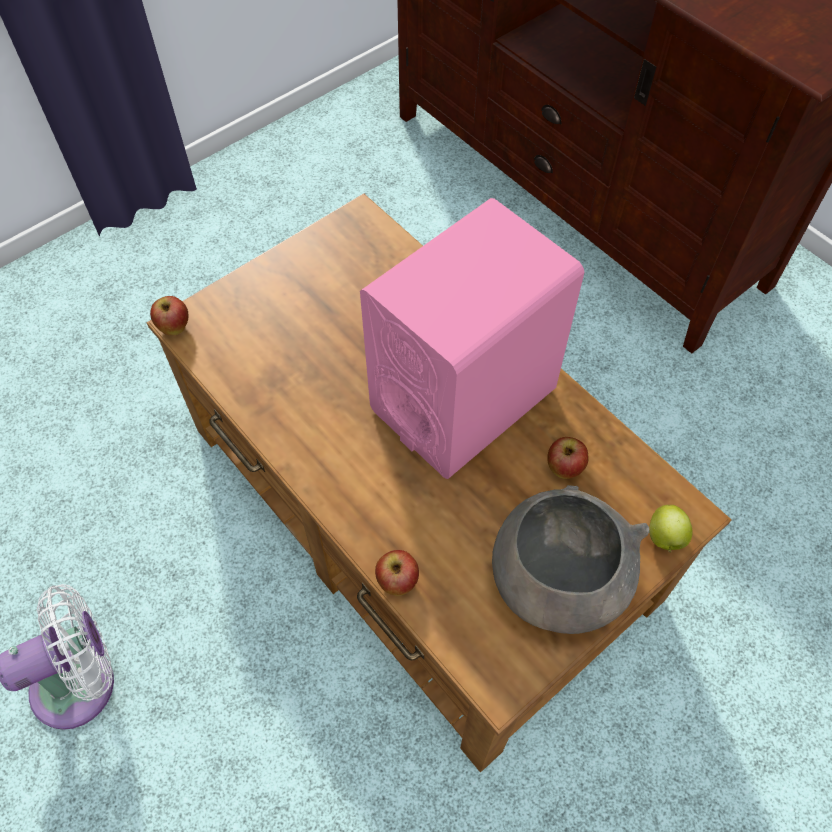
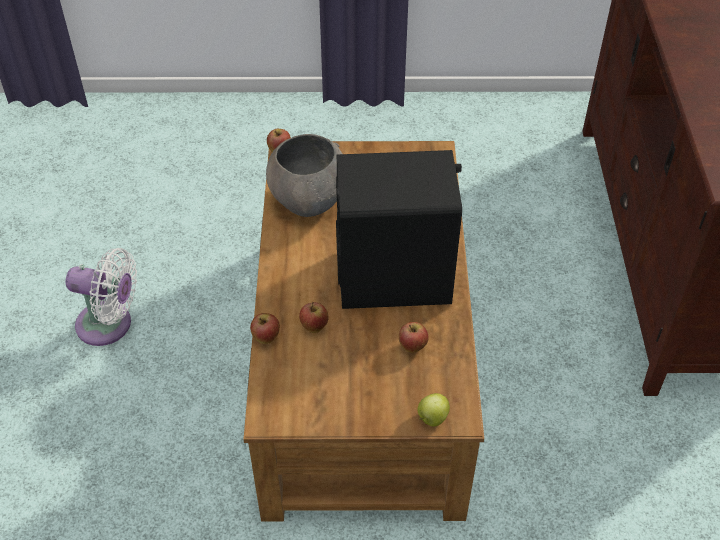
camera: 40 degrees right, 10 degrees down
pink speaker [360,198,585,479] -> black speaker [336,150,462,309]
grey bowl [492,485,649,634] -> grey bowl moved to [266,134,343,217]
none -> apple [299,302,329,333]

